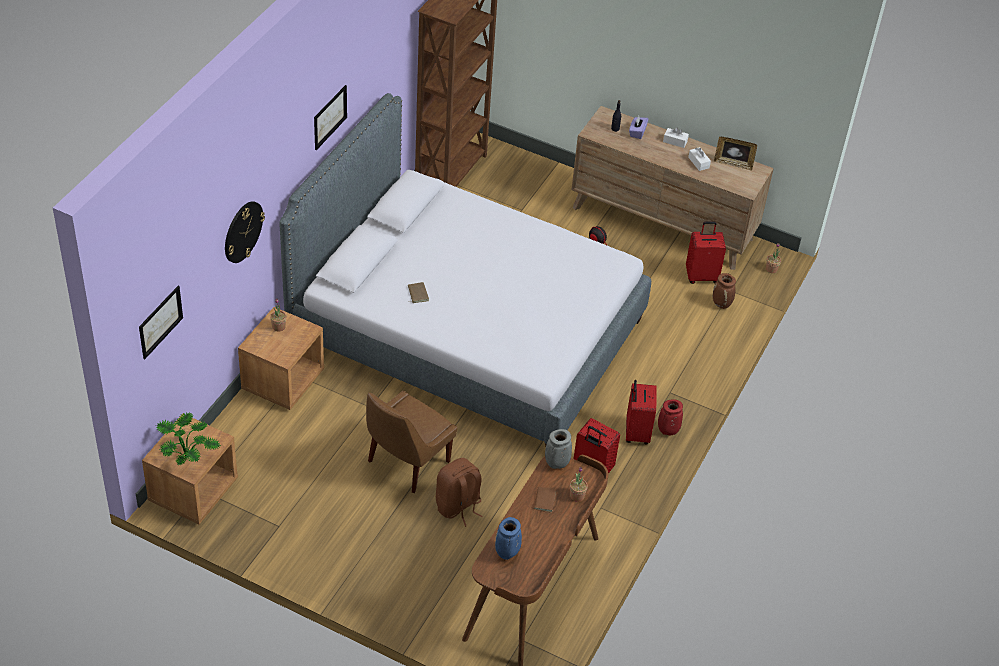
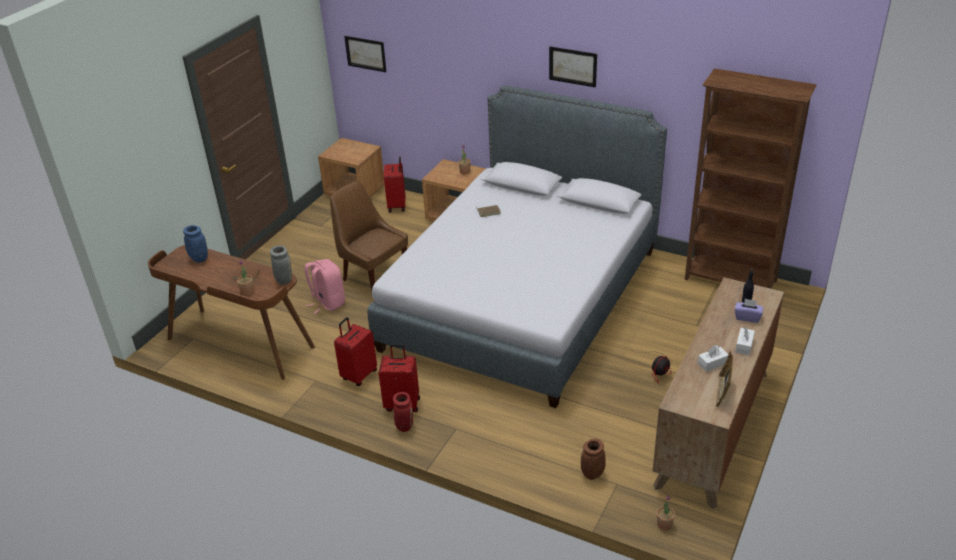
camera: 95 degrees right, 10 degrees down
potted plant [156,412,221,466] -> none
wall clock [225,201,265,263] -> none
brown backpack [436,458,483,527] -> pink backpack [305,259,345,314]
red suitcase [686,222,726,284] -> red suitcase moved to [384,157,405,213]

